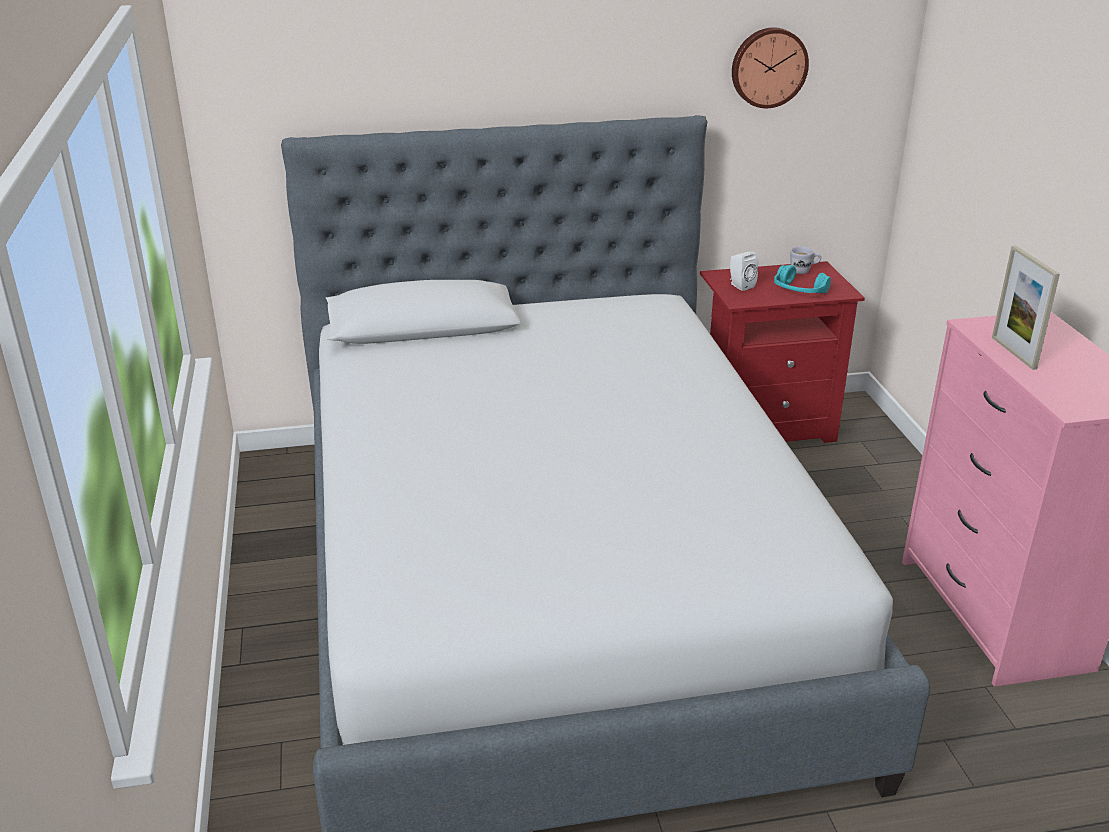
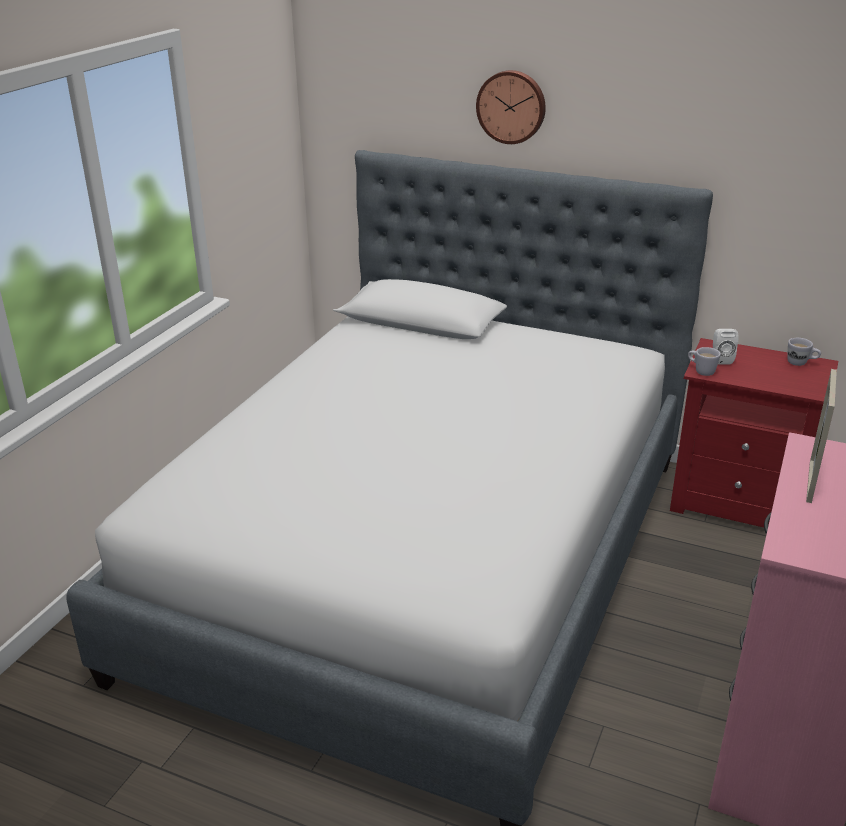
camera: 35 degrees right, 0 degrees up
wall clock [732,27,809,108] -> wall clock moved to [476,70,546,144]
turquoise headphones [774,265,831,293] -> none
none -> white mug [688,347,721,376]

